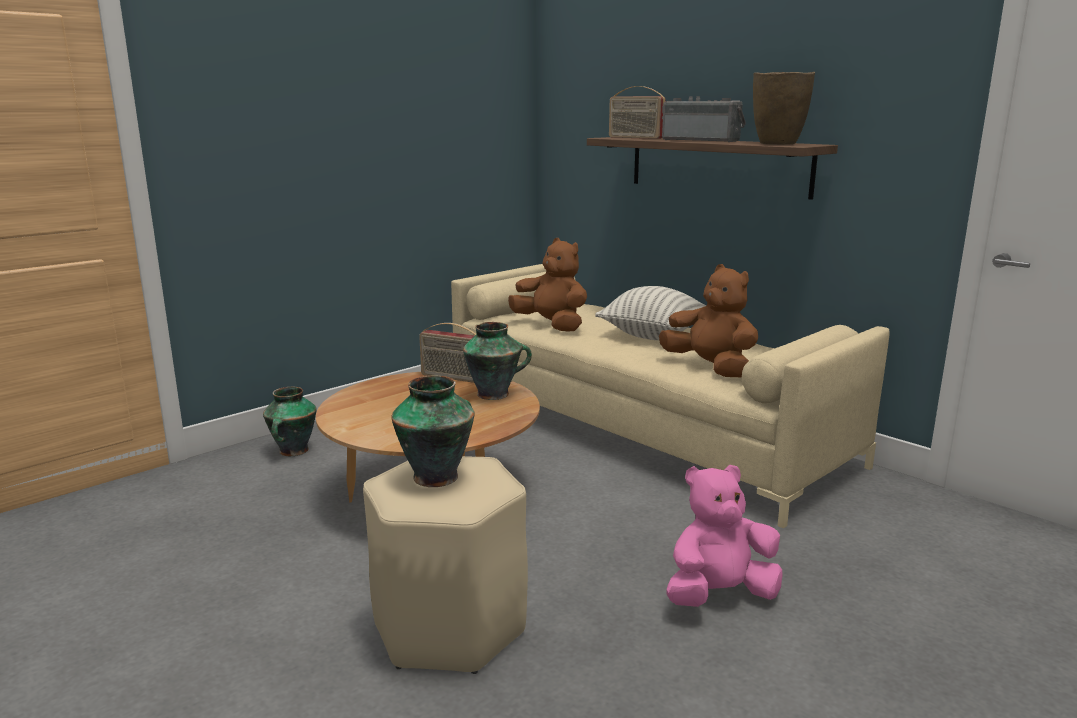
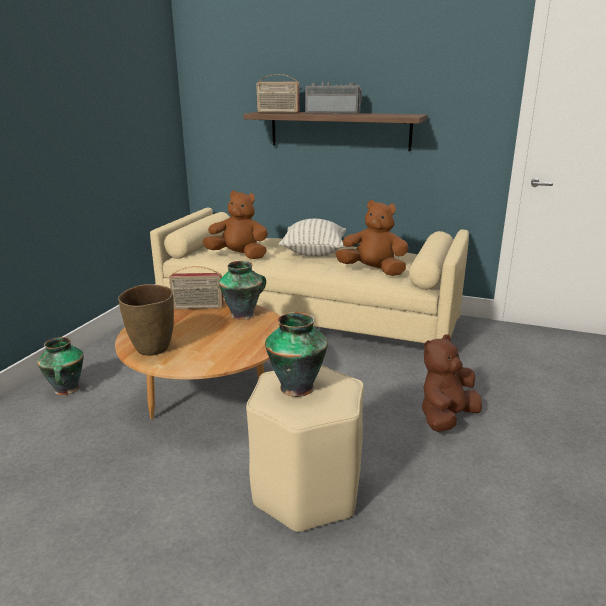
camera: 25 degrees left, 5 degrees up
pink plush toy [666,465,783,607] -> brown plush toy [422,334,482,432]
brown vase [753,72,815,145] -> brown vase moved to [118,284,174,356]

